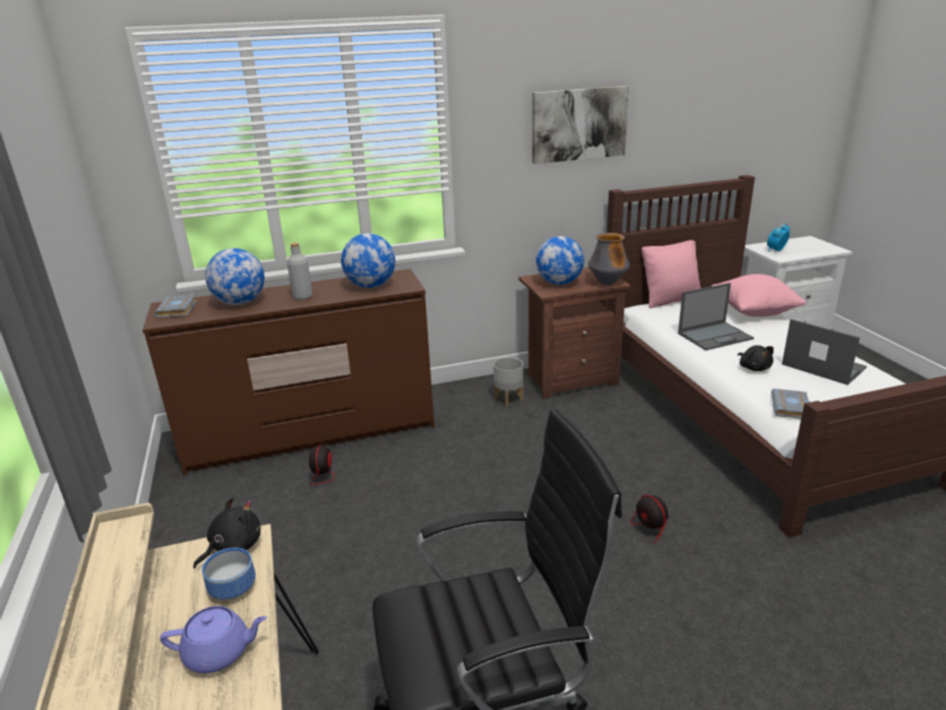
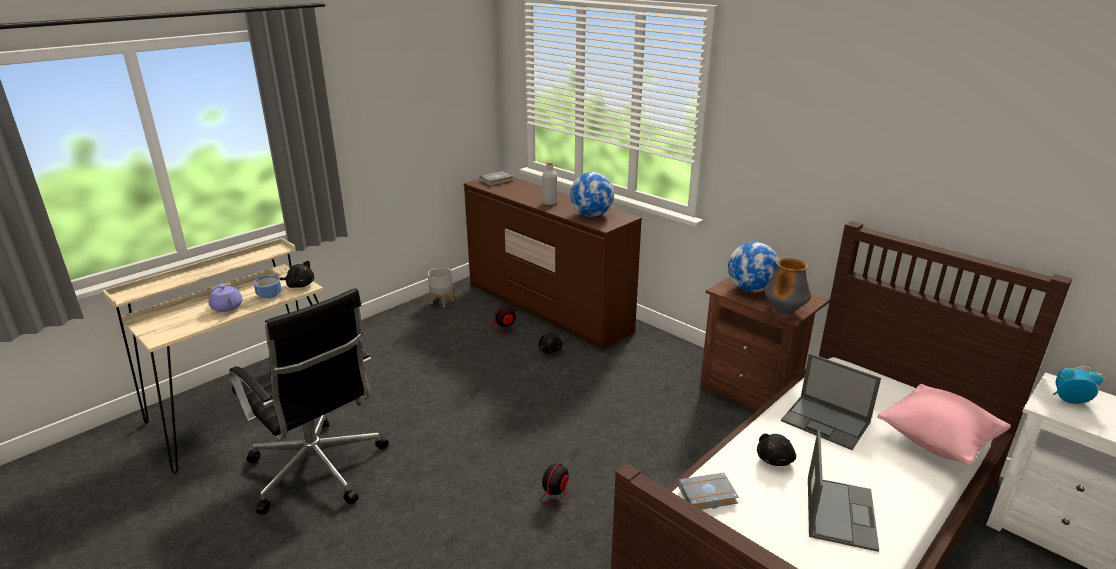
camera: 60 degrees right, 0 degrees up
globe [205,248,265,305] -> none
grey planter [493,357,523,407] -> grey planter moved to [428,268,454,307]
picture [532,86,629,164] -> none
pink pillow [642,240,701,308] -> none
none -> black plush toy [538,333,563,353]

